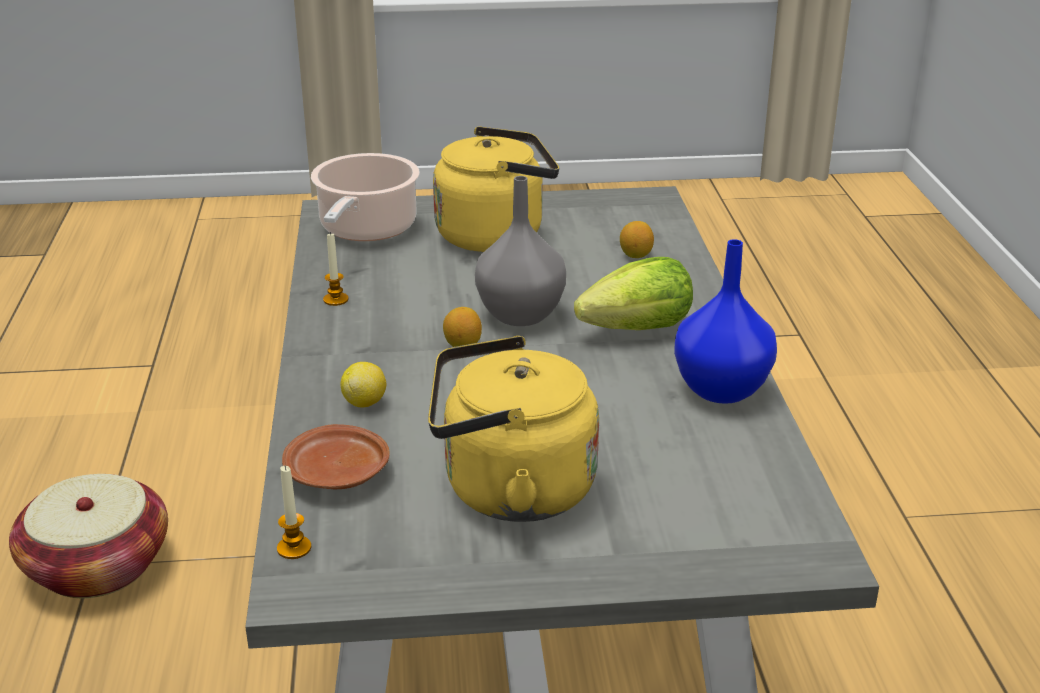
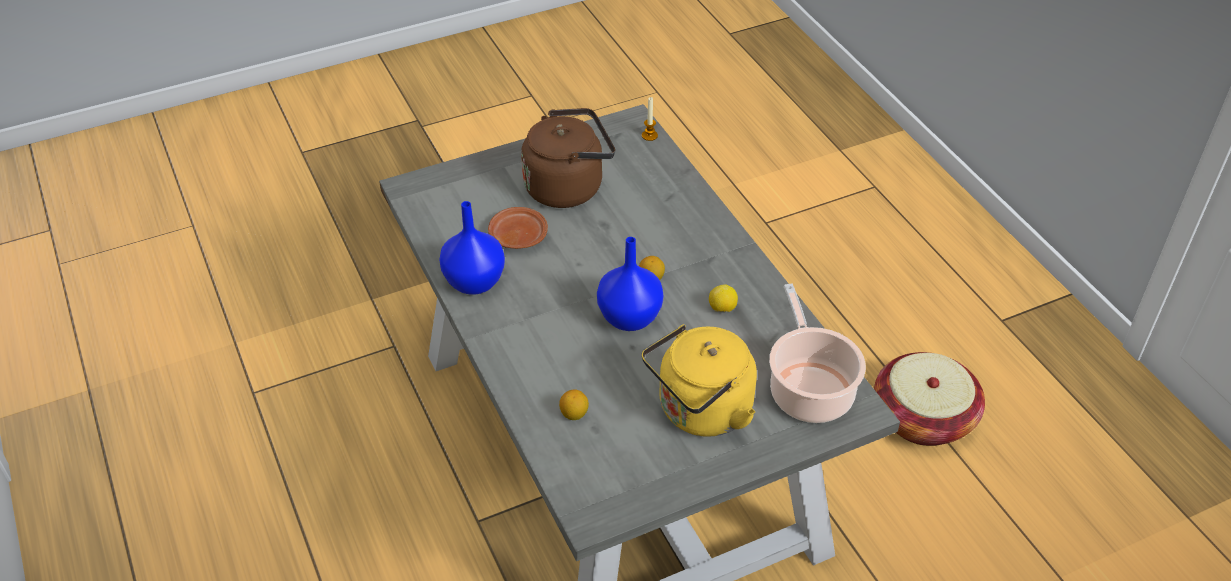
camera: 160 degrees right, 15 degrees up
brown plate [282,424,390,489] -> brown plate moved to [488,207,548,249]
candle [323,232,349,306] -> none
lemon [340,362,386,407] -> lemon moved to [709,284,738,312]
yellow kettle [428,336,599,522] -> brown kettle [521,108,615,208]
grey vase [475,176,566,326] -> blue vase [597,237,664,331]
lettuce [574,257,693,330] -> none

